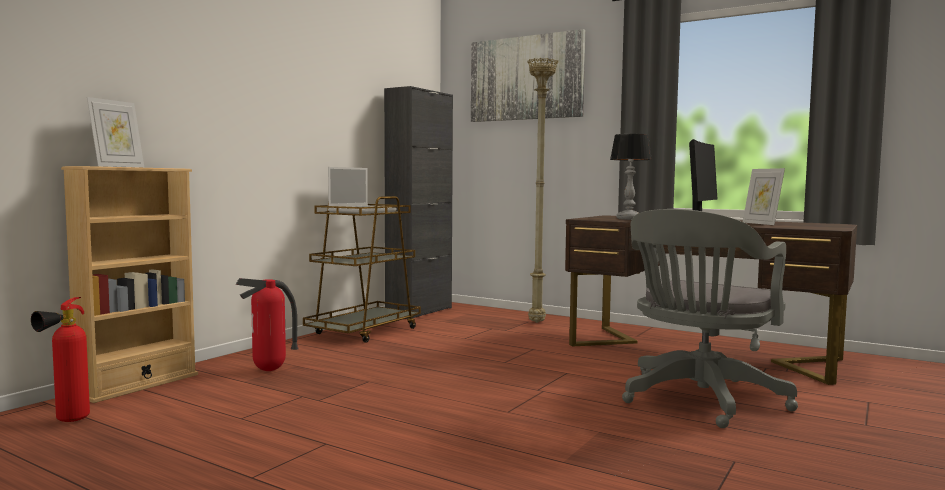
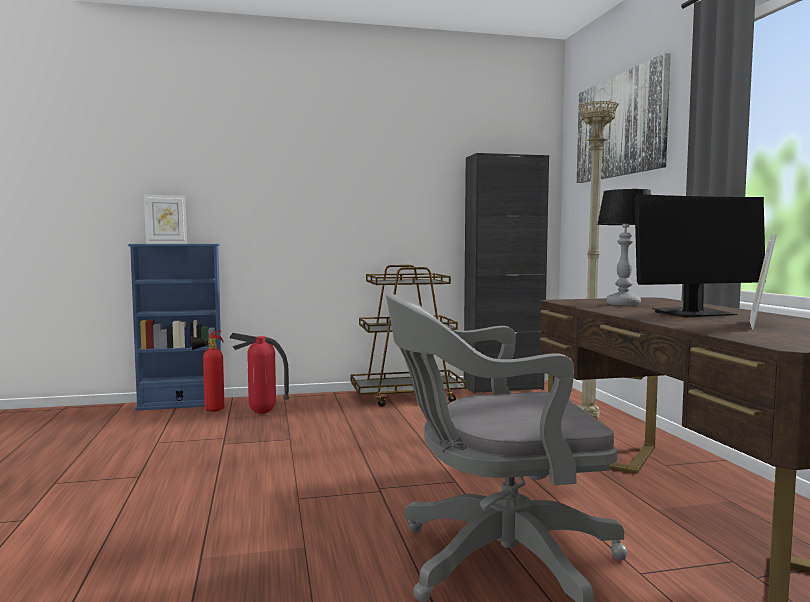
camera: 45 degrees right, 0 degrees up
fire extinguisher [31,297,90,422] -> fire extinguisher moved to [191,331,225,412]
beige bookcase [61,166,198,403] -> blue bookcase [128,244,221,411]
laptop [328,167,397,214] -> none

